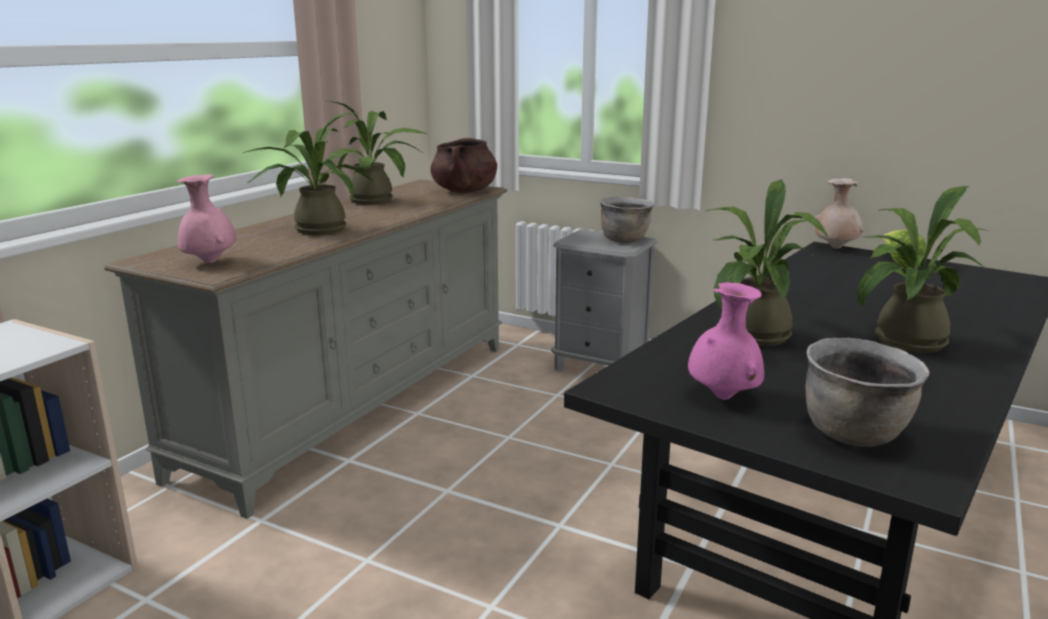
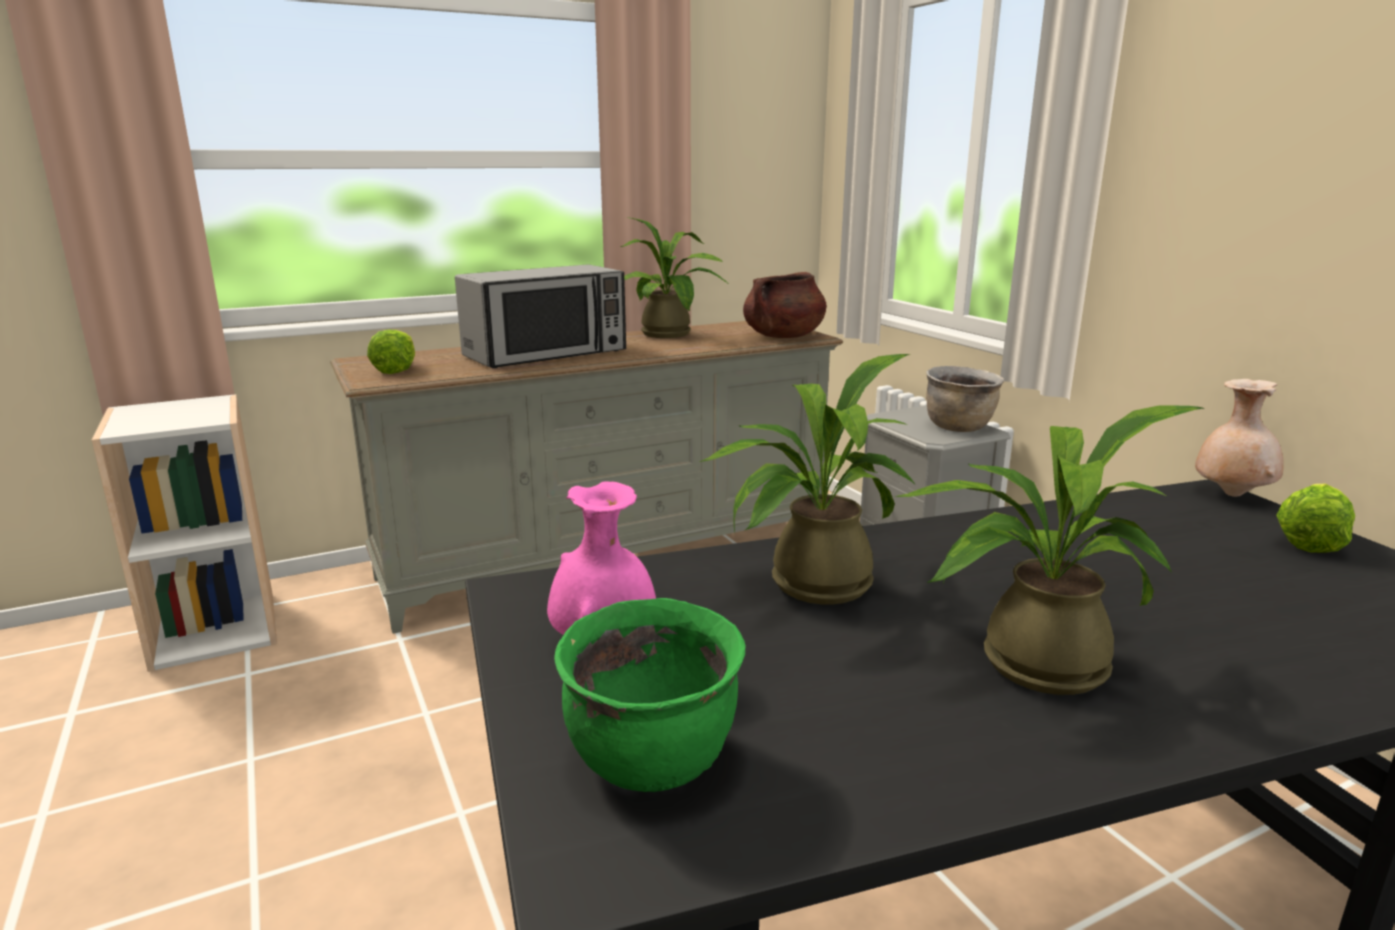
camera: 35 degrees right, 0 degrees up
pink vase [177,174,237,263] -> lettuce [367,330,415,374]
potted plant [243,113,375,235] -> microwave [455,265,626,368]
brown cooking pot [805,338,930,447] -> green cooking pot [554,598,746,792]

